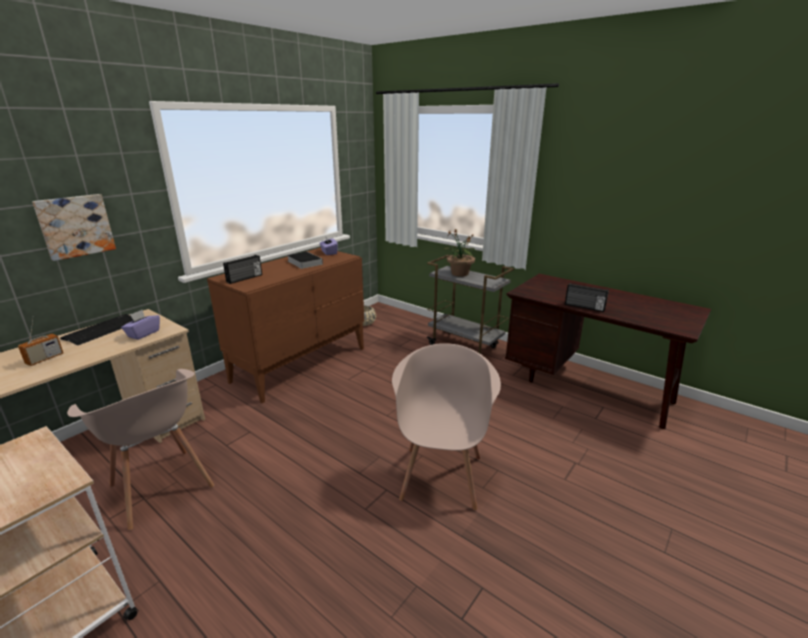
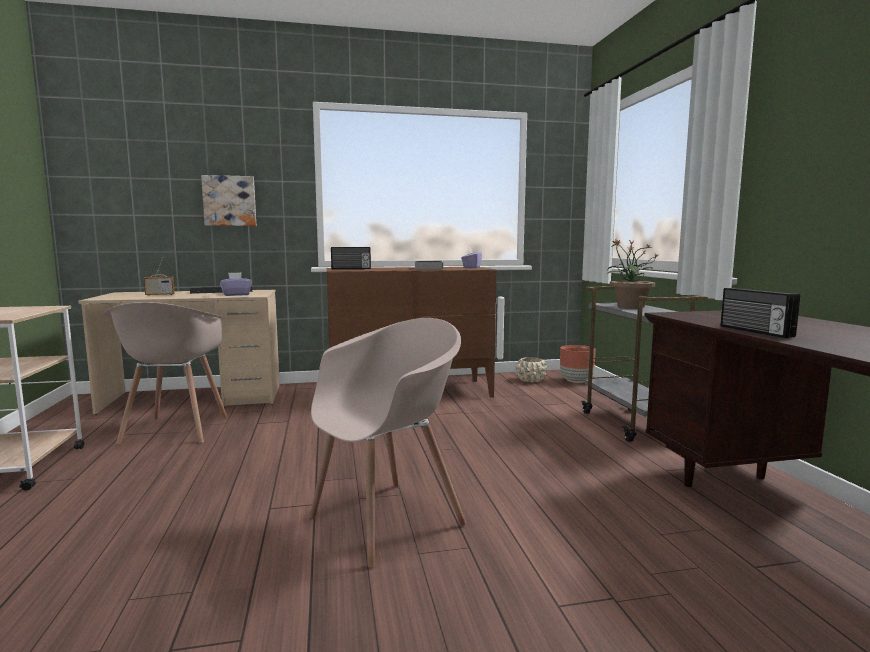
camera: 40 degrees right, 15 degrees down
none -> brown planter [560,345,596,383]

